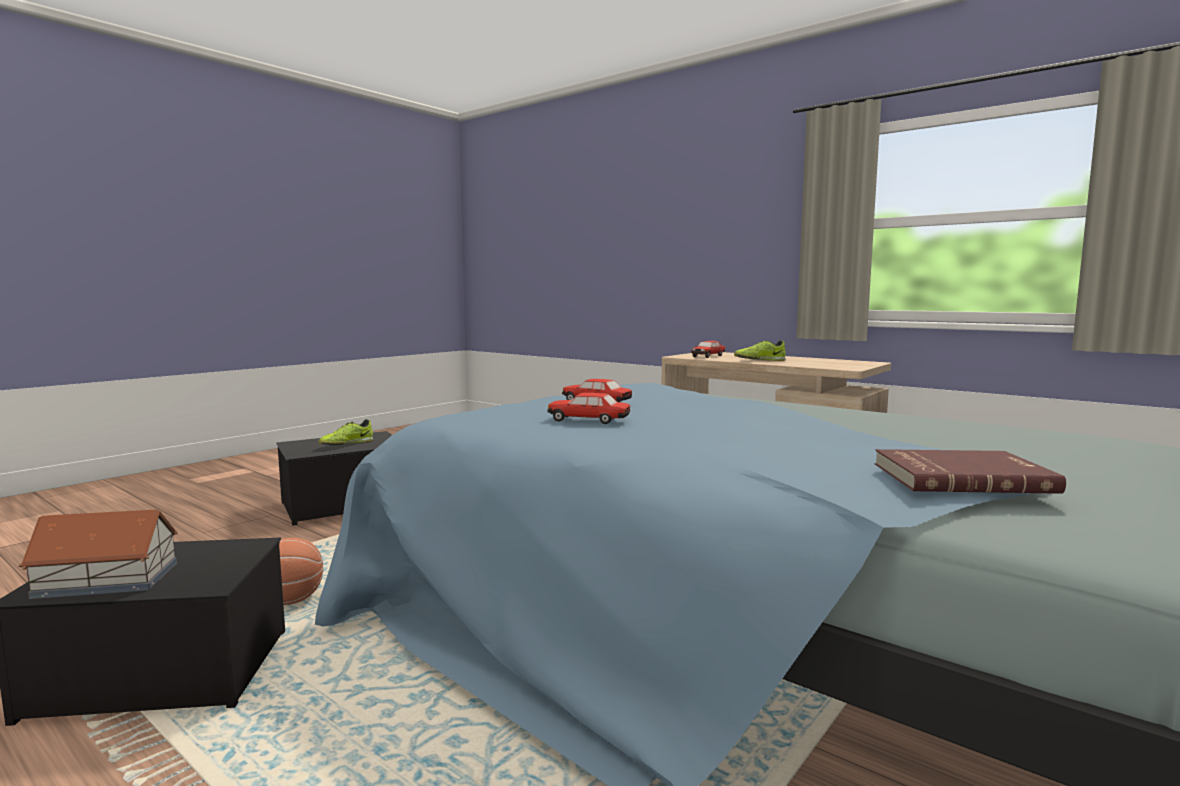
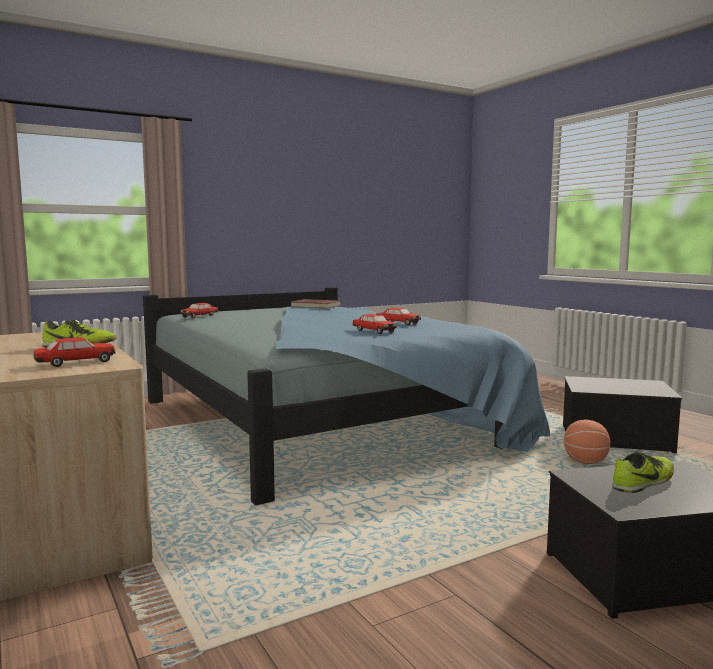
camera: 160 degrees left, 0 degrees up
toy house [19,510,178,599] -> none
none -> toy car [180,303,218,318]

